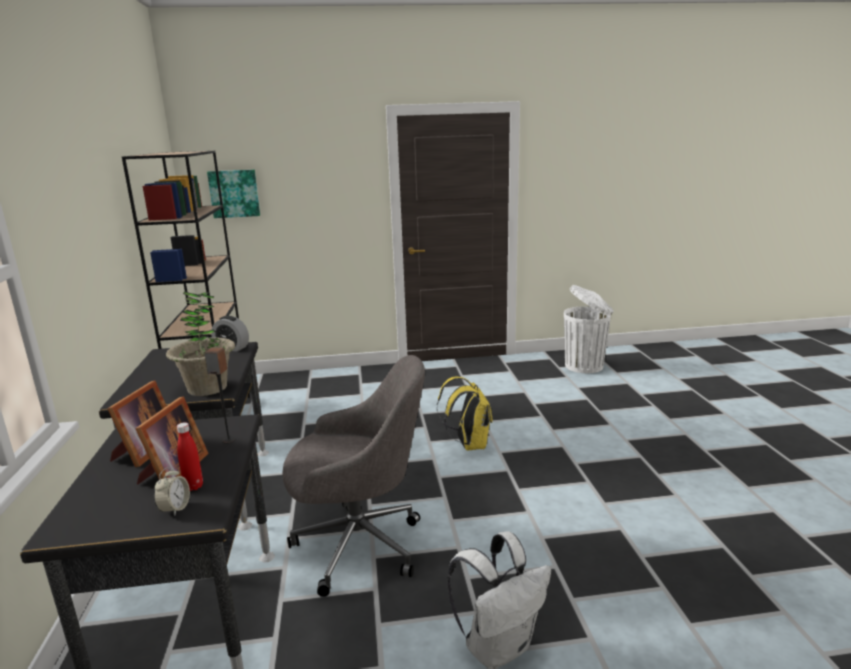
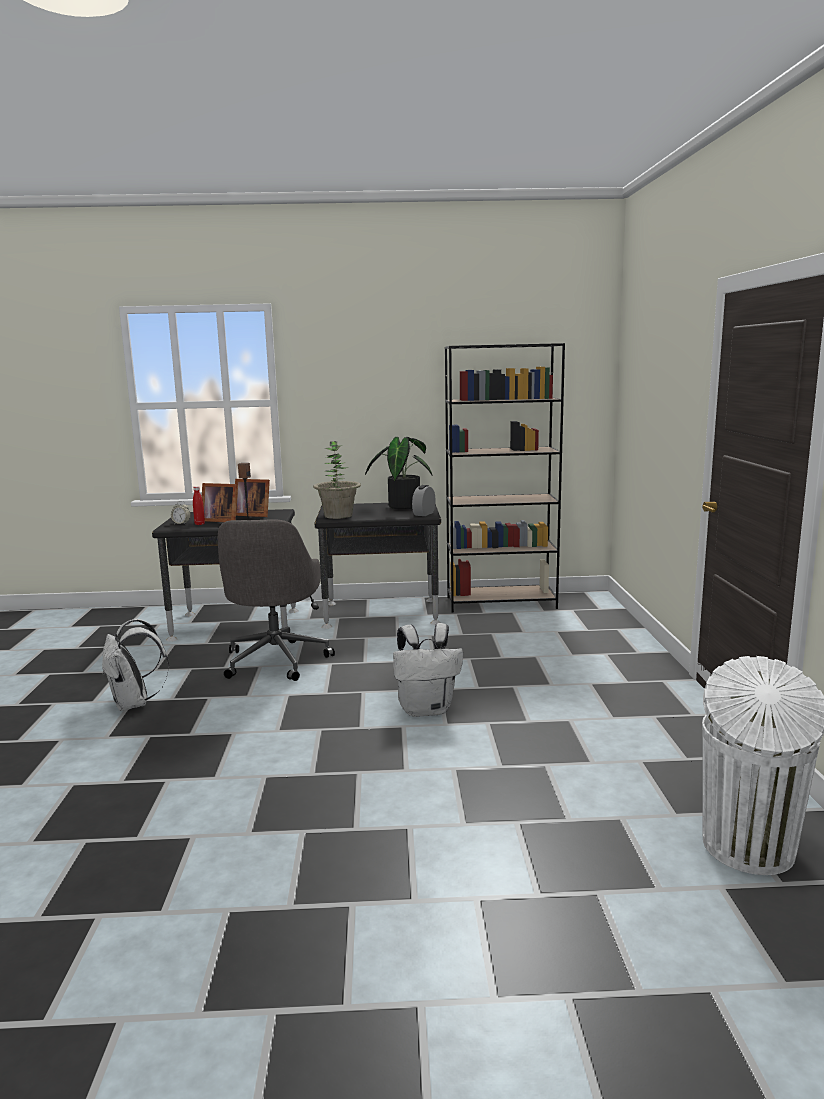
camera: 95 degrees right, 5 degrees down
picture [207,170,260,218] -> none
yellow backpack [437,377,492,451] -> white backpack [393,623,463,717]
none -> potted plant [365,437,433,509]

